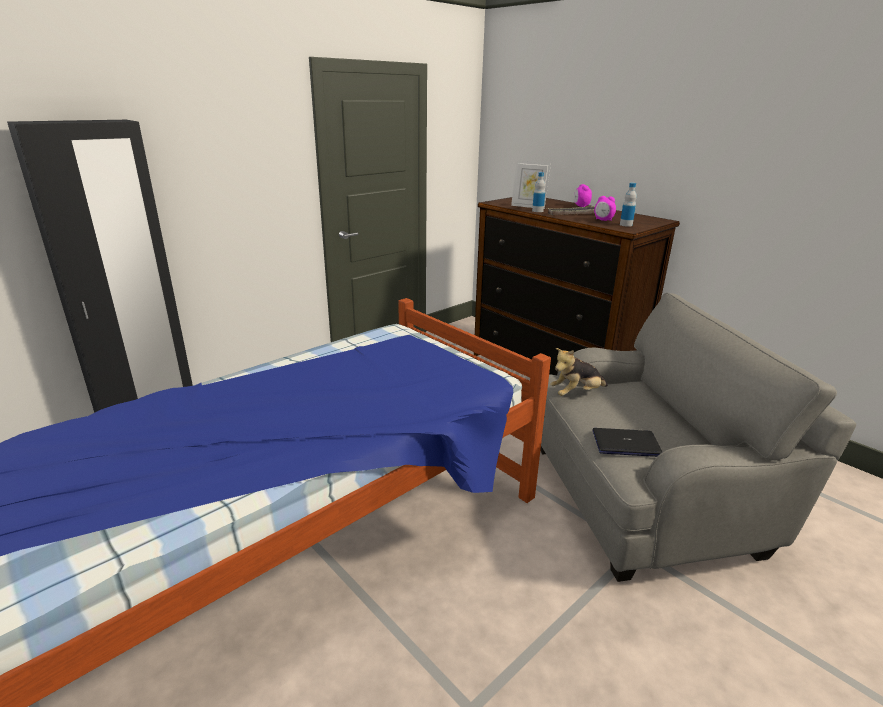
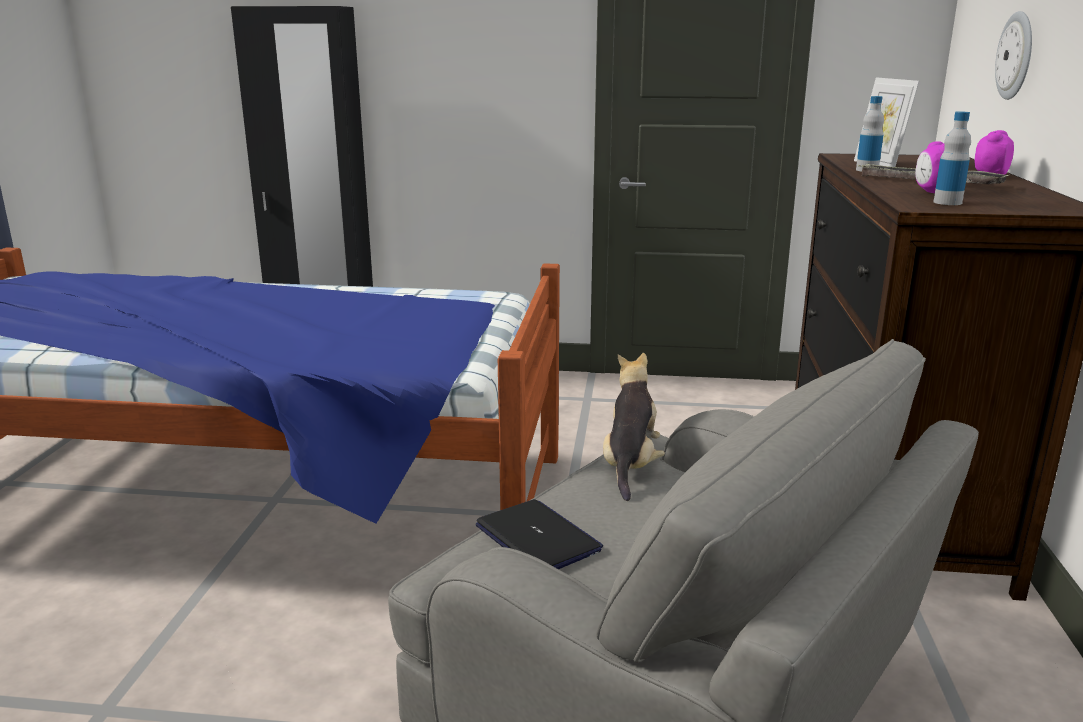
camera: 50 degrees right, 5 degrees down
plush toy [550,348,608,396] -> plush toy turned 75 degrees clockwise [603,353,665,501]
none -> wall clock [995,11,1032,100]

